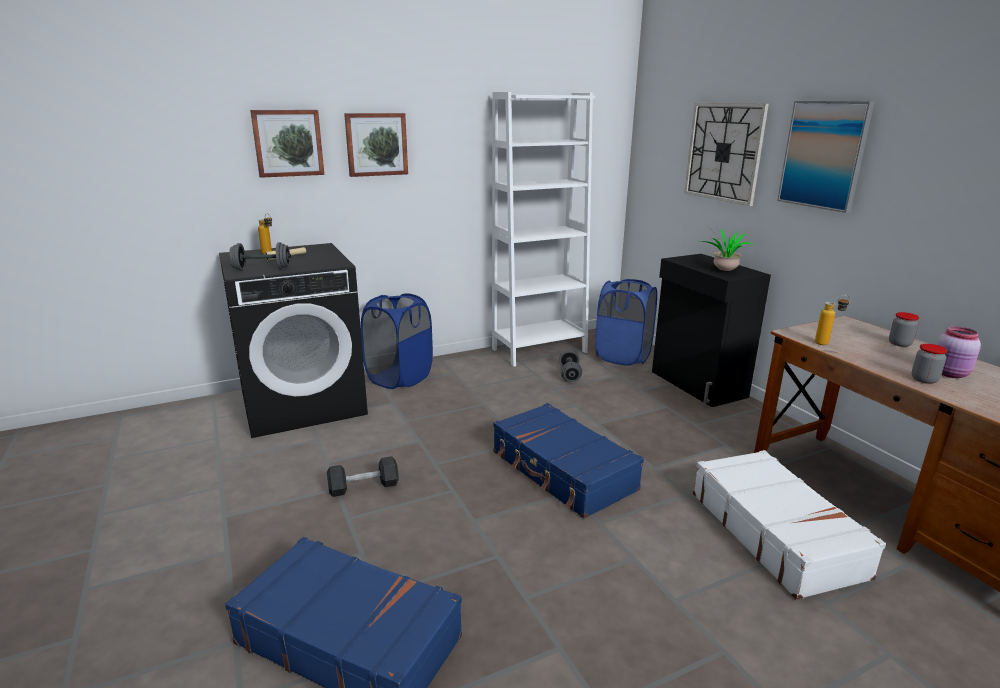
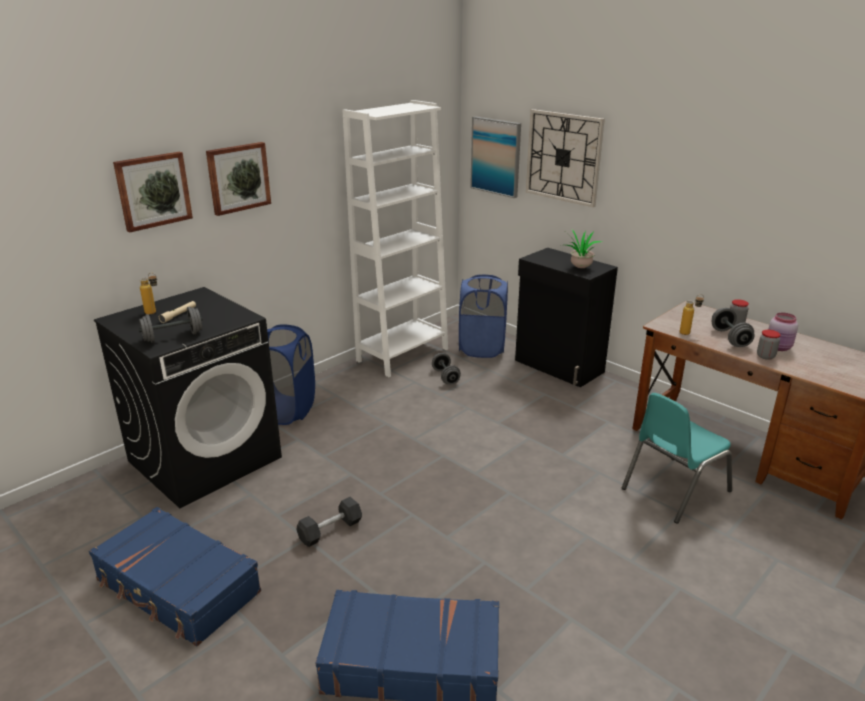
camera: 20 degrees left, 5 degrees up
blue suitcase [493,403,644,519] -> blue suitcase moved to [89,507,261,647]
white suitcase [693,450,886,600] -> turquoise chair [622,393,732,524]
picture [777,101,875,213] -> picture moved to [470,116,521,198]
none -> grey dumbbell [712,308,754,347]

